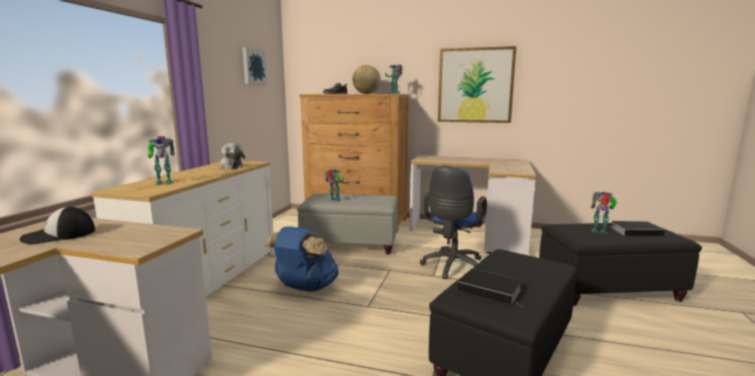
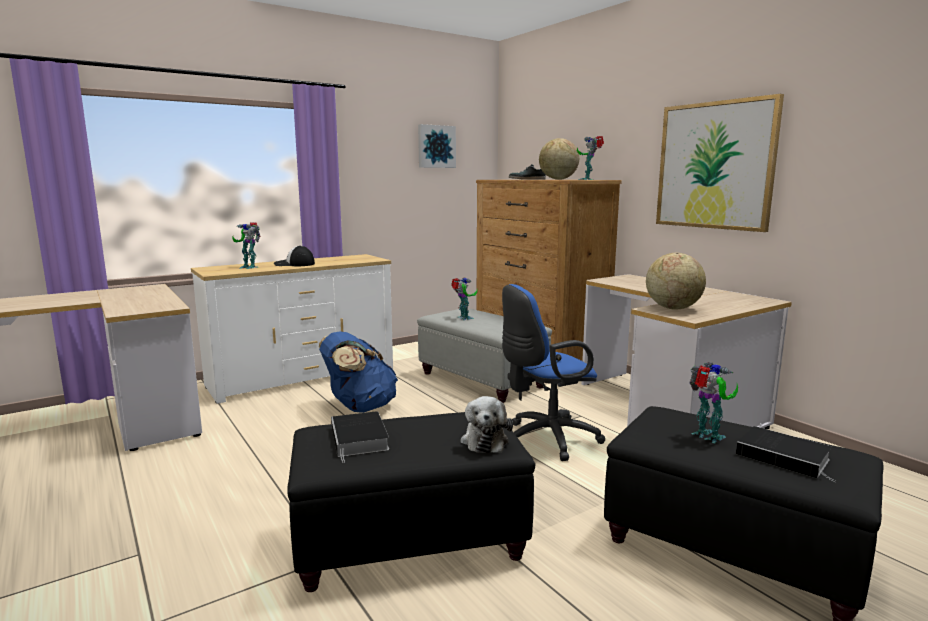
camera: 40 degrees right, 0 degrees up
cap [19,207,95,245] -> cap moved to [274,245,315,266]
plush toy [220,143,245,169] -> plush toy moved to [460,396,513,453]
none -> globe [646,253,706,310]

